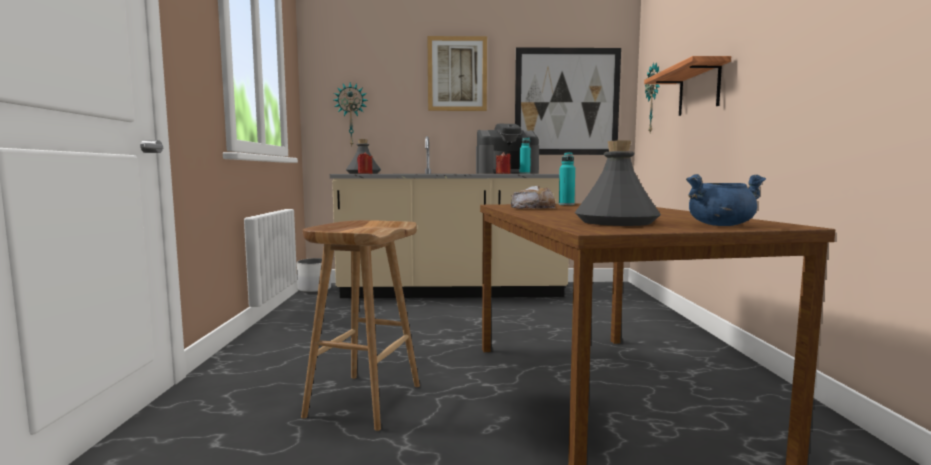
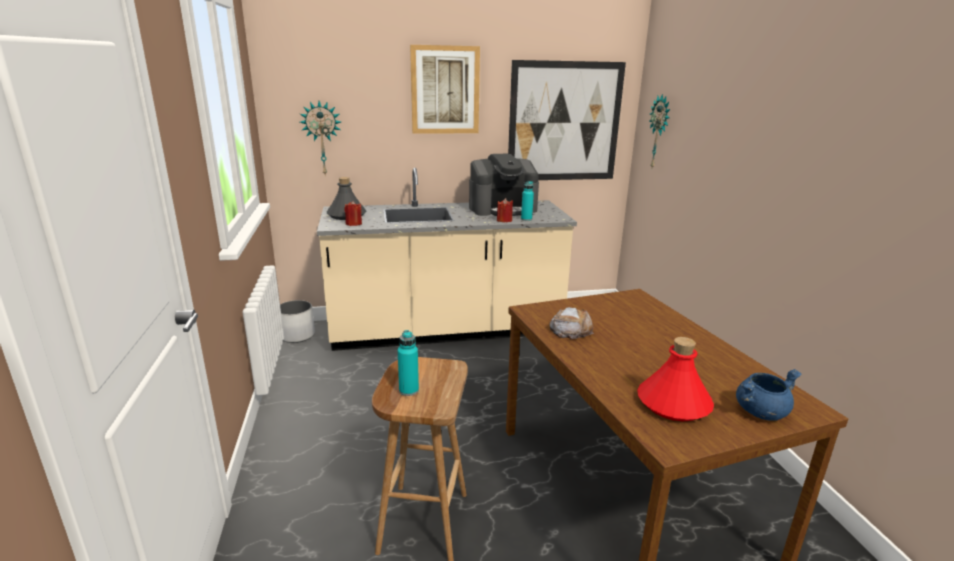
camera: 10 degrees left, 15 degrees up
turquoise bottle [559,152,575,205] -> turquoise bottle moved to [398,330,419,396]
grey bottle [575,140,661,226] -> red bottle [637,337,714,421]
shelf [644,56,731,116] -> none

